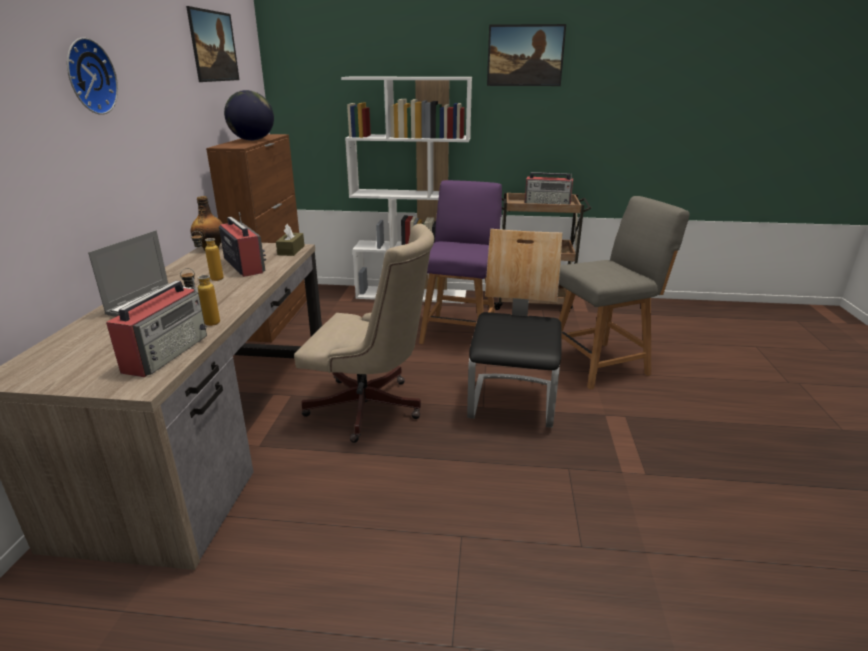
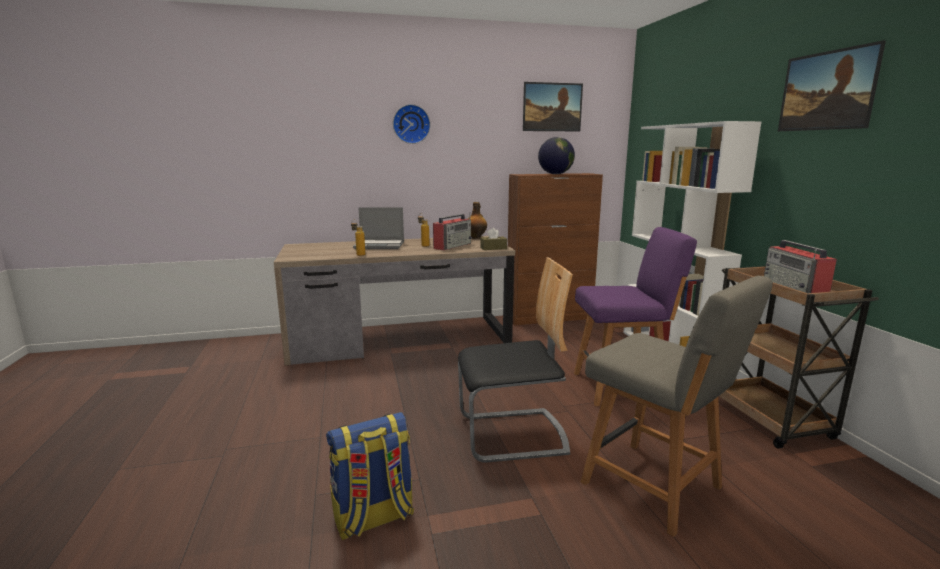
camera: 70 degrees right, 10 degrees down
radio [106,277,207,377] -> none
beige office chair [294,224,434,443] -> none
none -> backpack [326,412,414,540]

